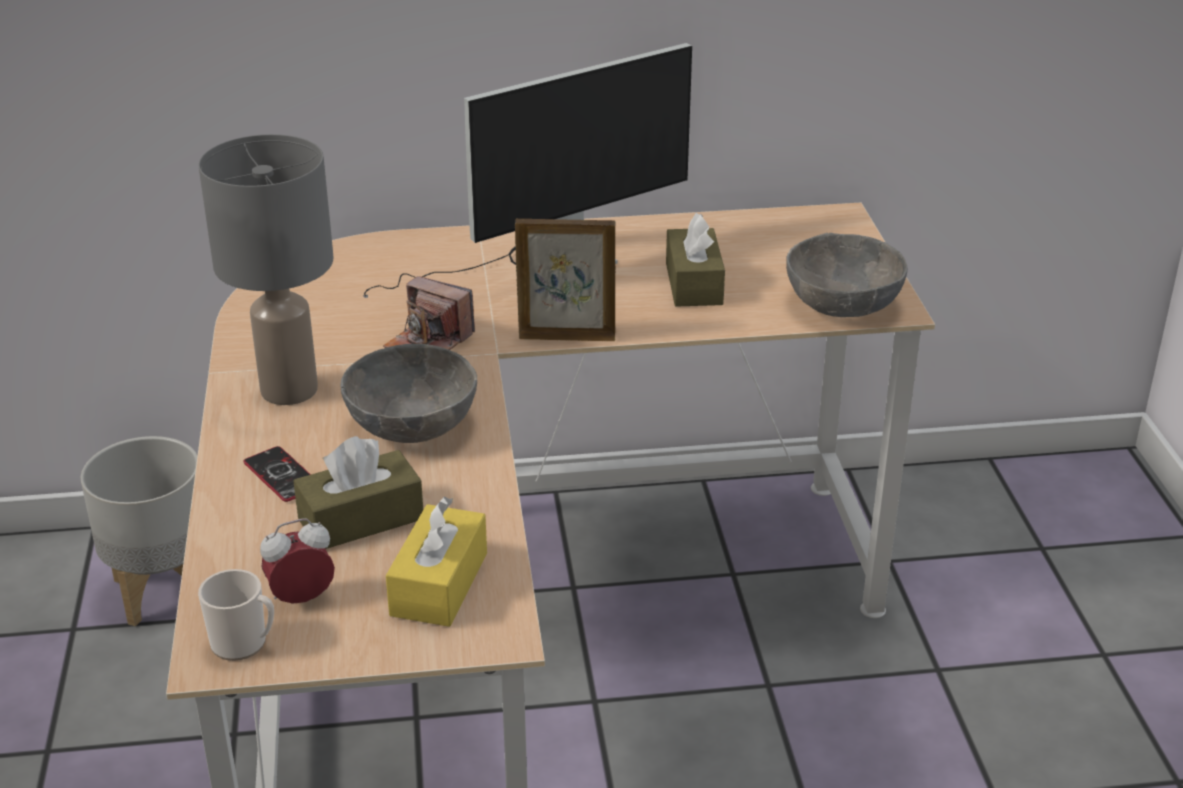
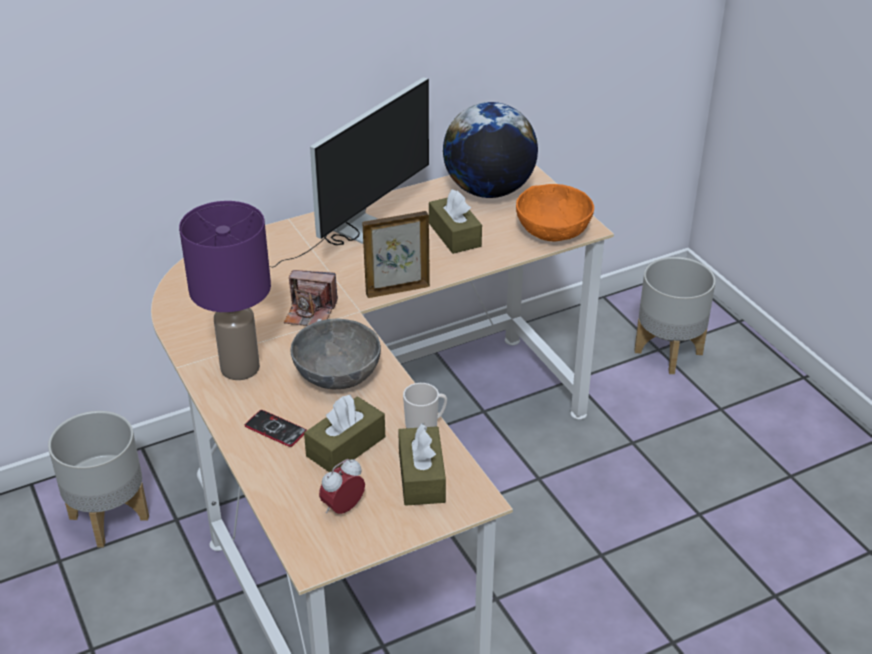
camera: 20 degrees left, 5 degrees up
grey table lamp [198,134,333,405] -> purple table lamp [179,201,271,380]
mug [198,569,274,661] -> mug moved to [403,383,447,428]
yellow tissue box [386,496,487,627] -> brown tissue box [398,423,446,506]
grey bowl [786,233,908,317] -> orange bowl [516,184,594,242]
none -> globe [443,102,538,198]
none -> grey planter [634,257,716,374]

